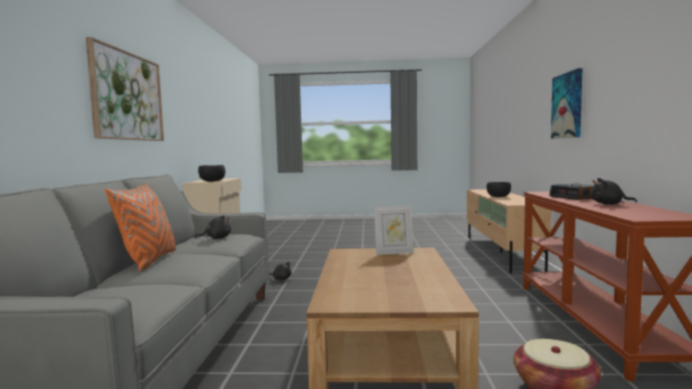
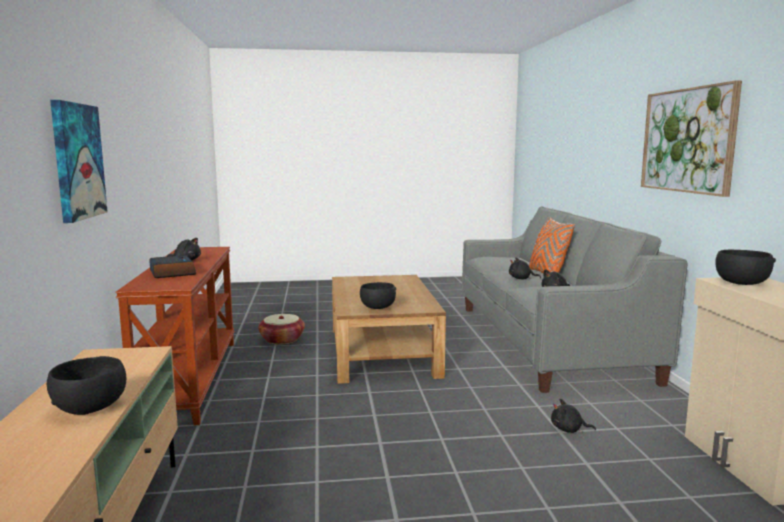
camera: 170 degrees right, 5 degrees up
picture frame [374,205,414,255] -> black bowl [360,282,396,309]
none -> black plush toy [509,258,541,279]

